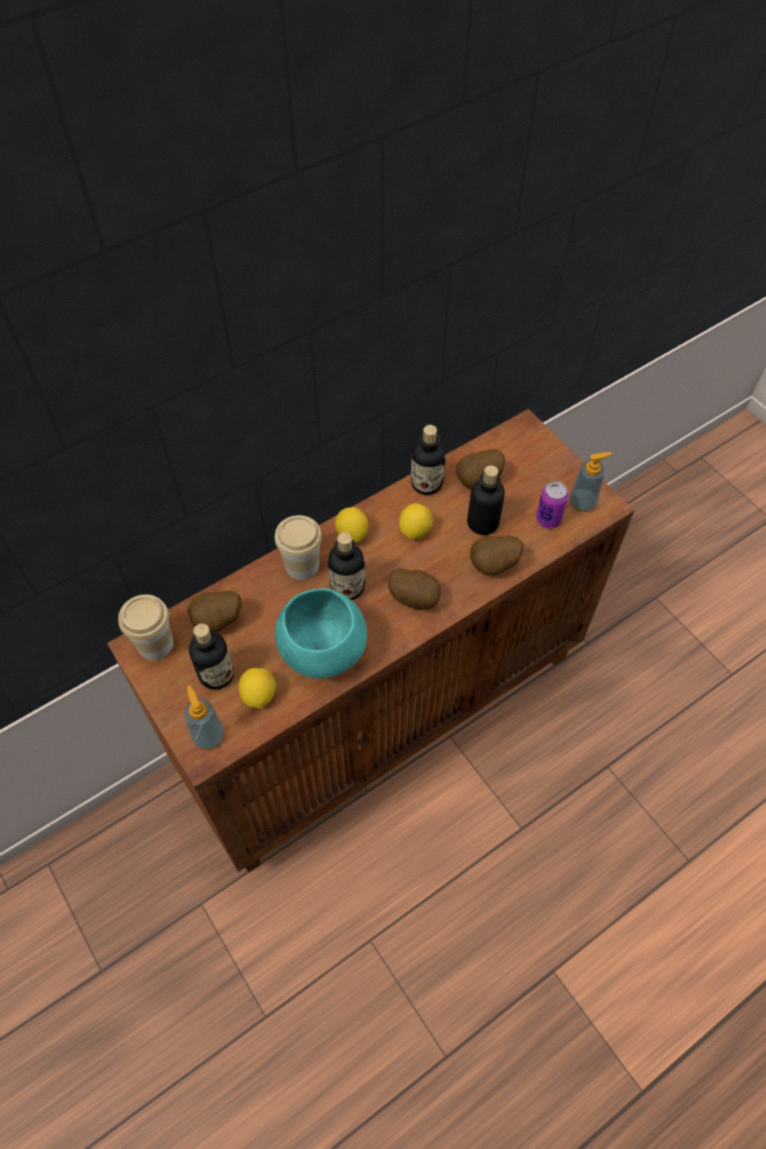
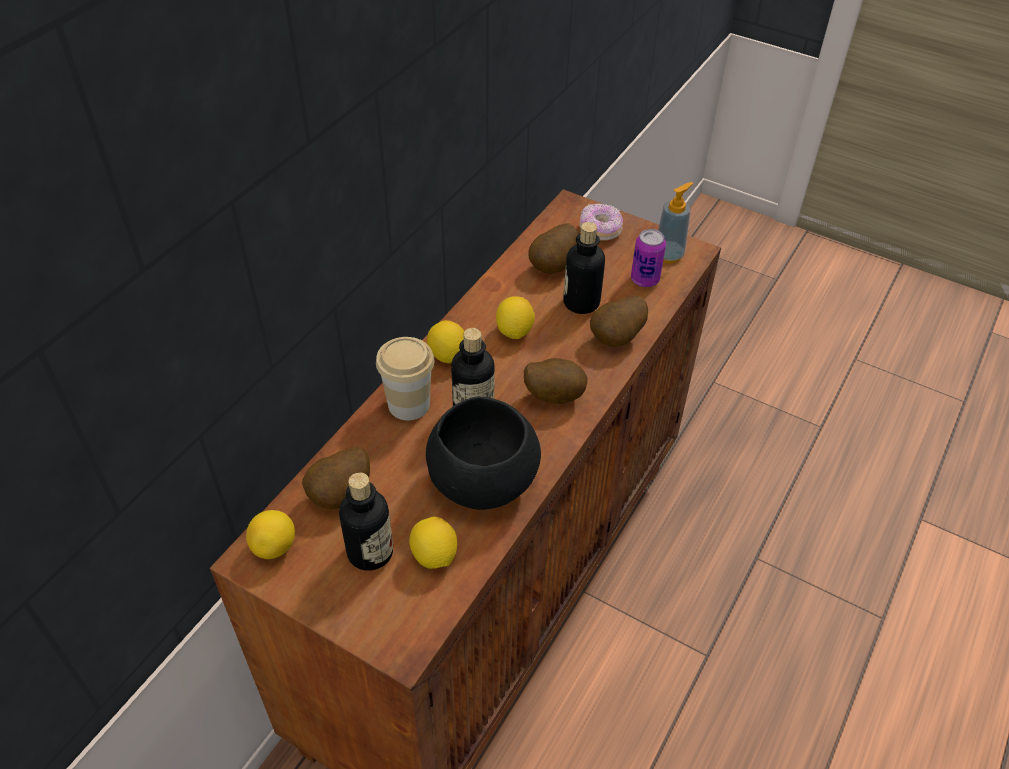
camera: 25 degrees left, 10 degrees down
cup [118,595,173,660] -> lemon [246,510,295,559]
soap dispenser [184,685,225,750] -> none
turquoise bowl [275,588,367,678] -> black bowl [426,396,541,510]
bottle [411,425,446,495] -> none
none -> donut [580,204,623,241]

